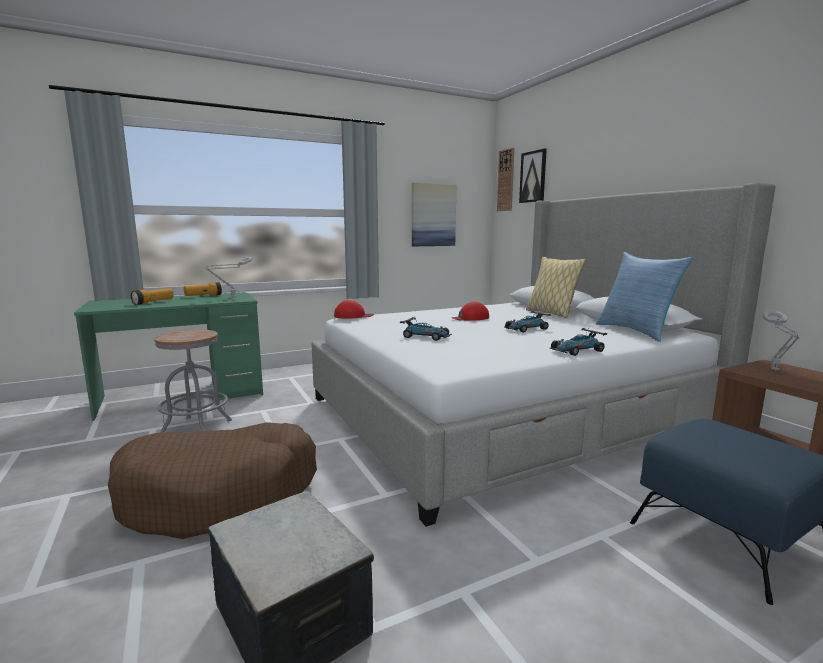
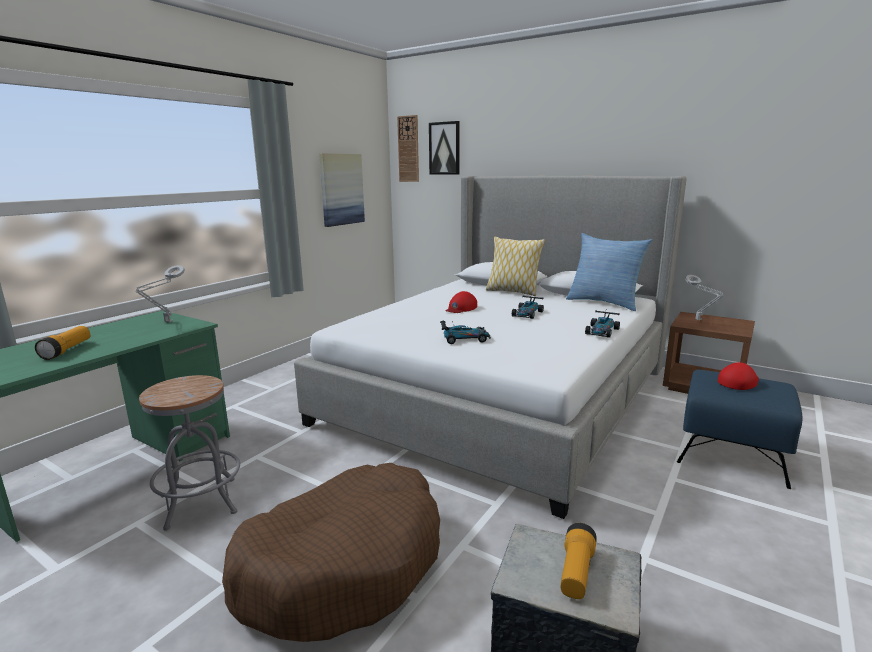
camera: 30 degrees left, 5 degrees up
flashlight [184,282,222,296] -> flashlight moved to [561,523,597,599]
red cap [334,300,374,318] -> red cap moved to [718,362,759,390]

